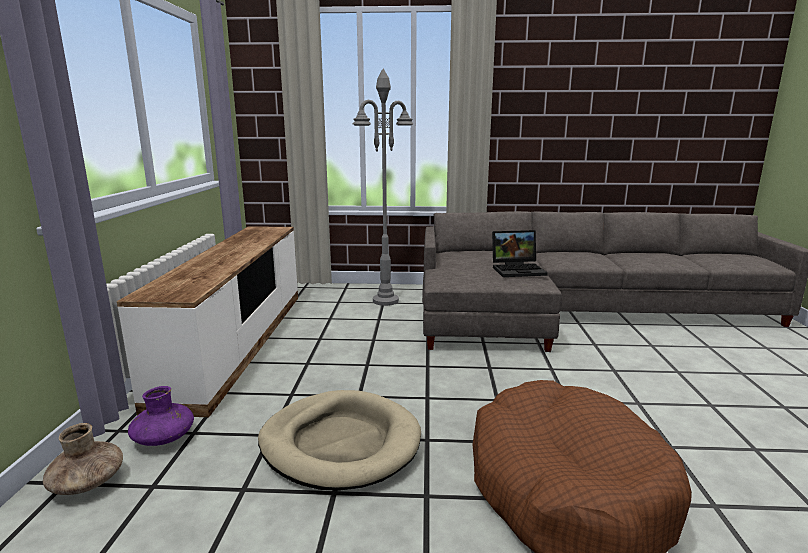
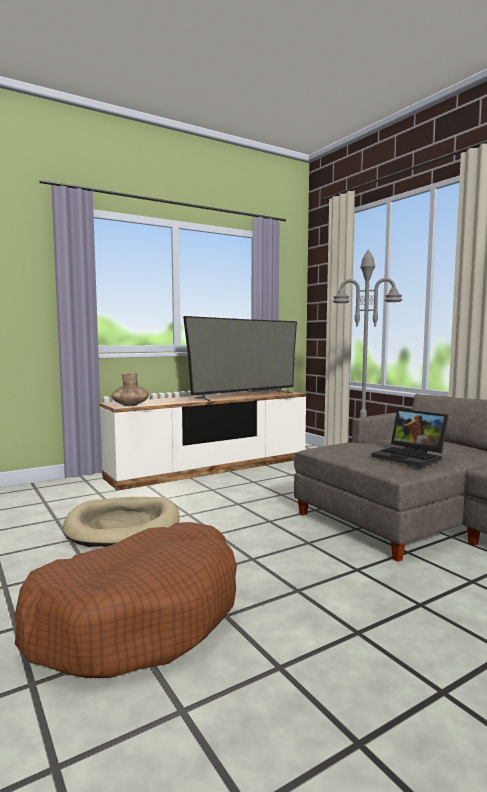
camera: 55 degrees right, 10 degrees down
brown vase [43,423,123,495] -> brown vase moved to [111,373,149,406]
purple vase [128,386,194,446] -> none
none -> television [183,316,297,401]

